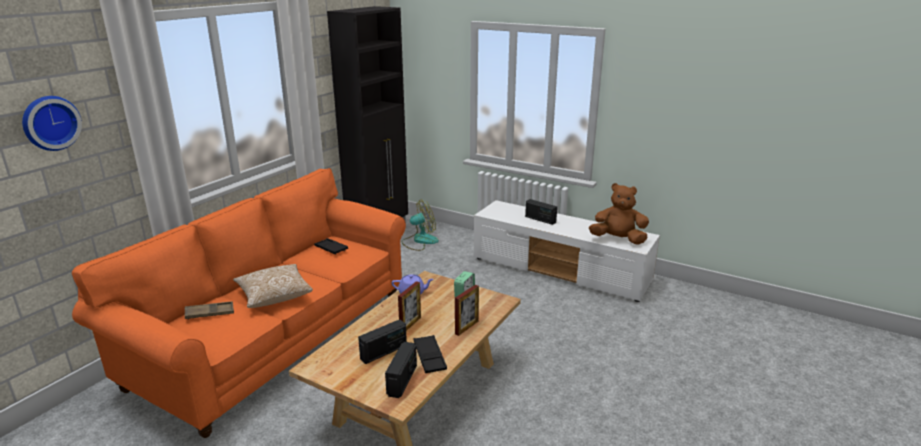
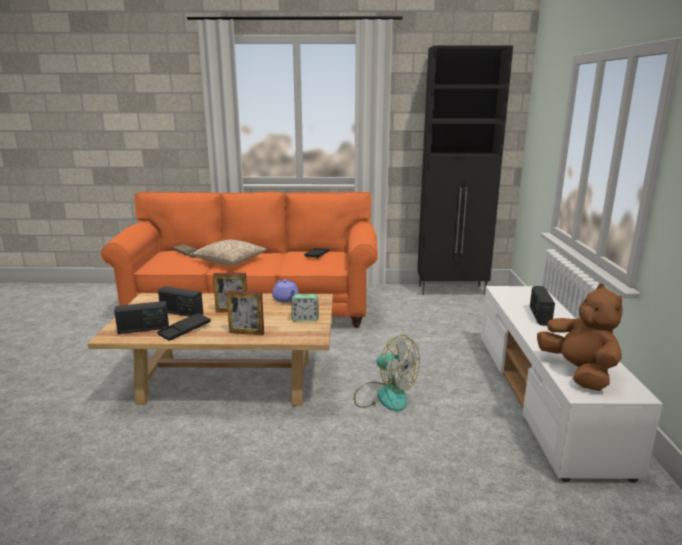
camera: 60 degrees right, 5 degrees down
wall clock [22,96,82,151] -> none
fan [401,199,439,251] -> fan moved to [354,335,420,412]

